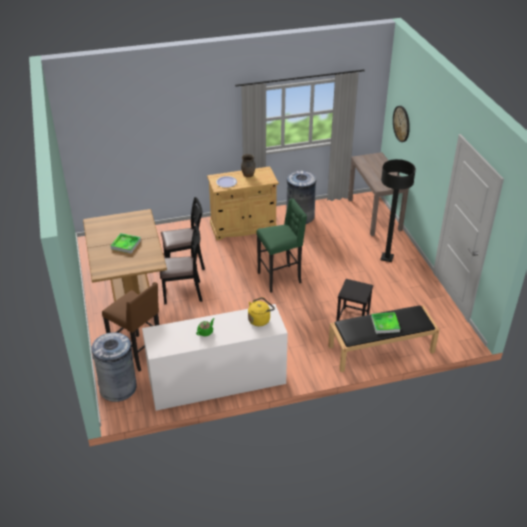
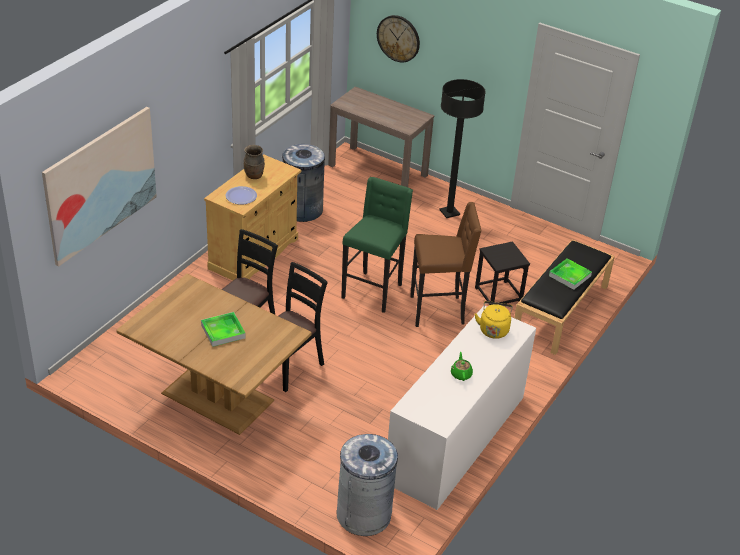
camera: 45 degrees left, 0 degrees up
brown stool [102,282,159,372] -> brown stool moved to [410,202,482,327]
none -> picture [42,107,157,266]

